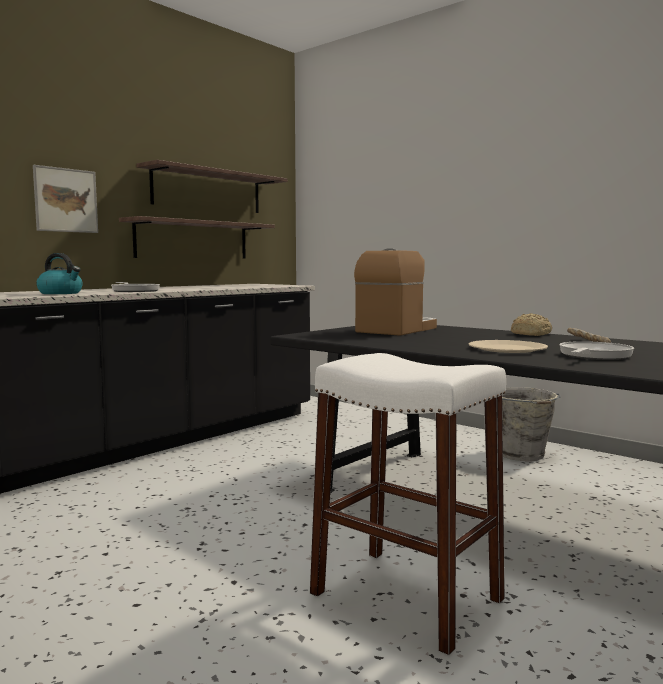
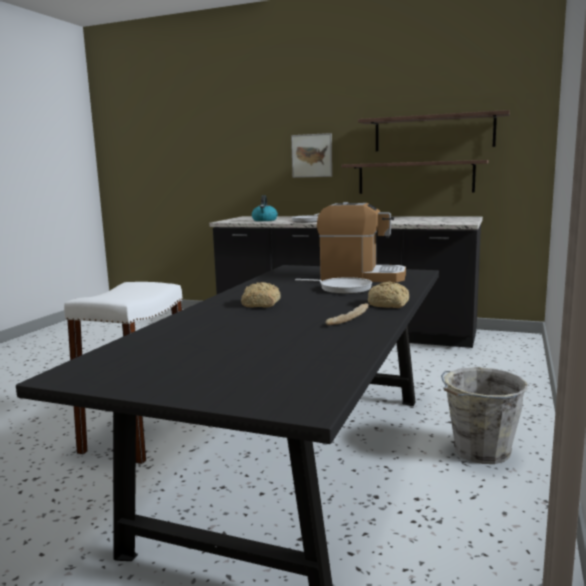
camera: 70 degrees right, 5 degrees up
beige plate [468,340,548,353] -> bread [241,282,281,308]
frying pan [560,341,634,360] -> frying pan moved to [295,277,372,294]

